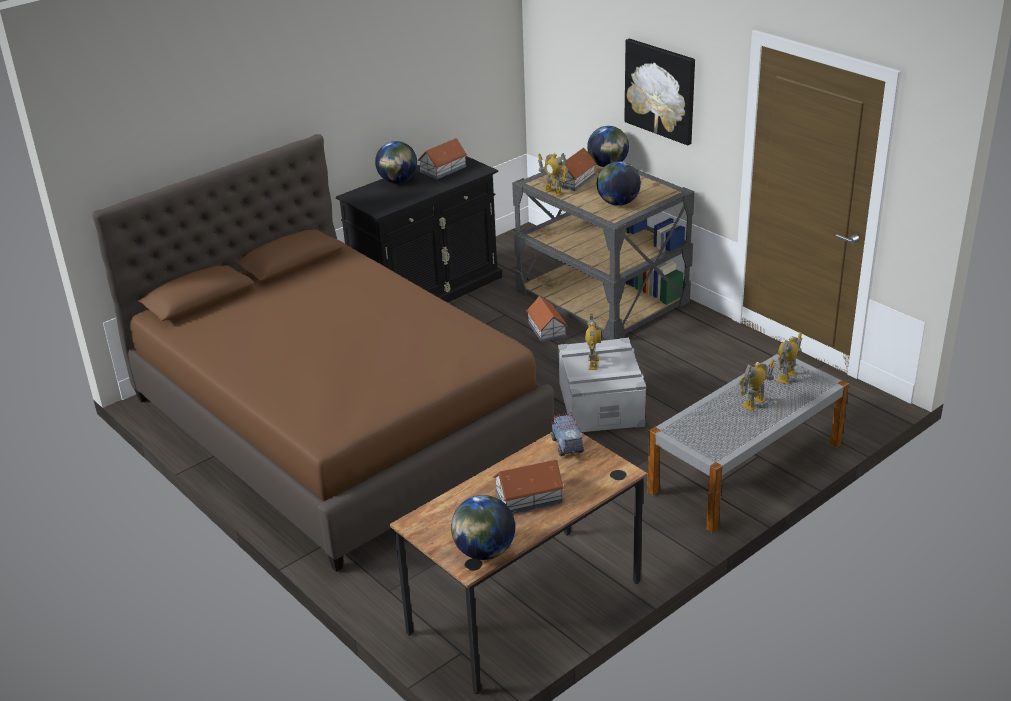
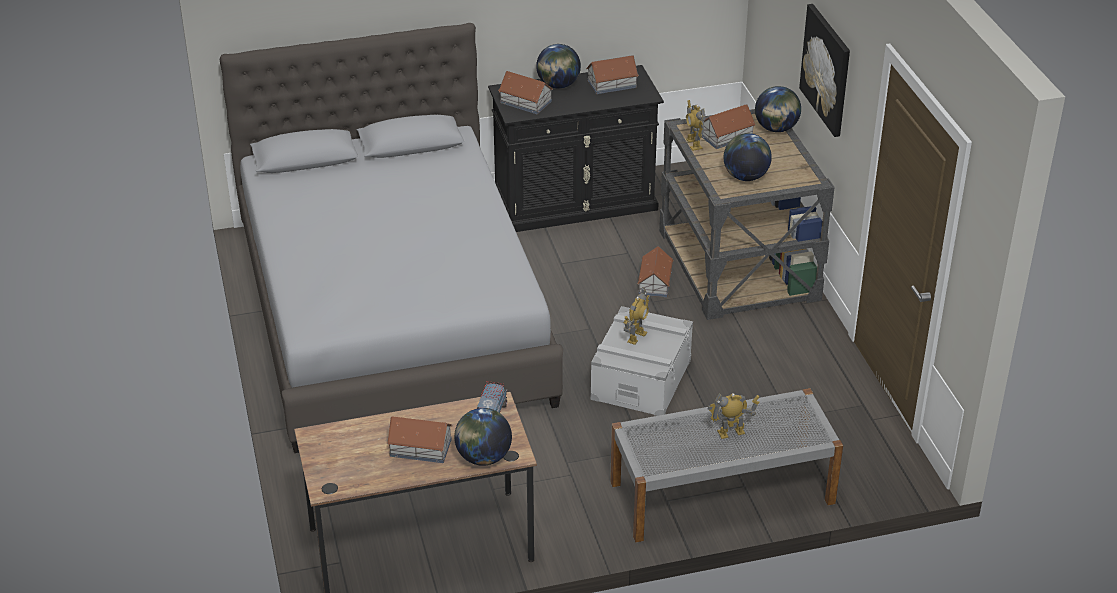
camera: 25 degrees right, 5 degrees up
brown bed [92,134,554,572] -> grey bed [220,23,563,453]
globe [451,495,515,560] -> globe moved to [454,408,512,466]
toy robot [776,332,802,385] -> none
none -> toy house [498,71,553,114]

